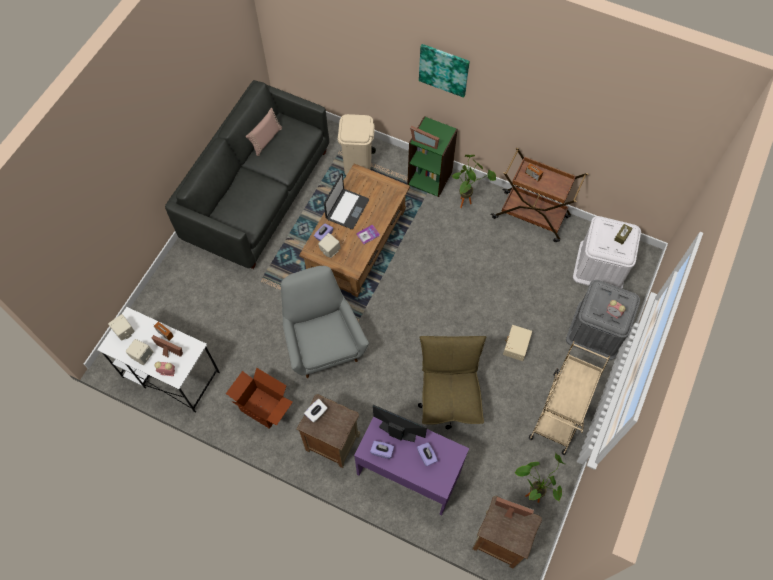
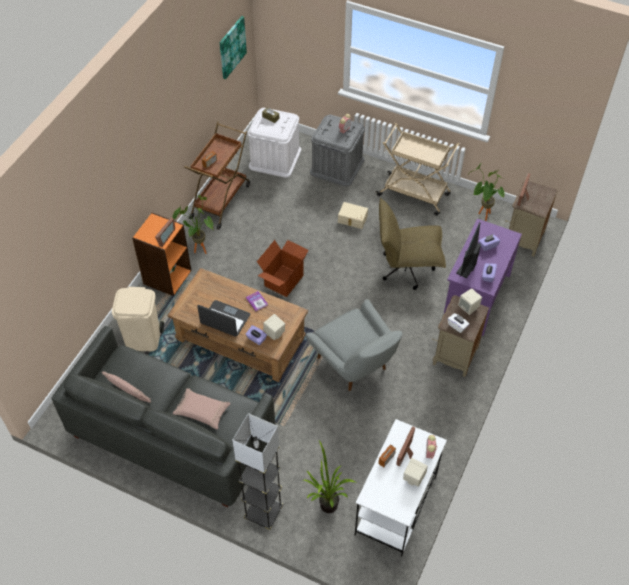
camera: 90 degrees left, 10 degrees down
beige speaker [108,314,135,341] -> beige speaker moved to [458,288,482,315]
cardboard box [226,368,293,429] -> cardboard box moved to [257,240,309,297]
grey armchair [281,266,369,378] -> grey armchair turned 105 degrees counterclockwise [305,299,403,391]
green bookcase [407,116,458,197] -> orange bookcase [132,212,191,296]
picture [419,44,470,98] -> picture moved to [220,16,247,79]
none -> beige pillow [173,388,231,430]
none -> grey floor lamp [232,413,283,530]
none -> potted plant [304,441,356,513]

